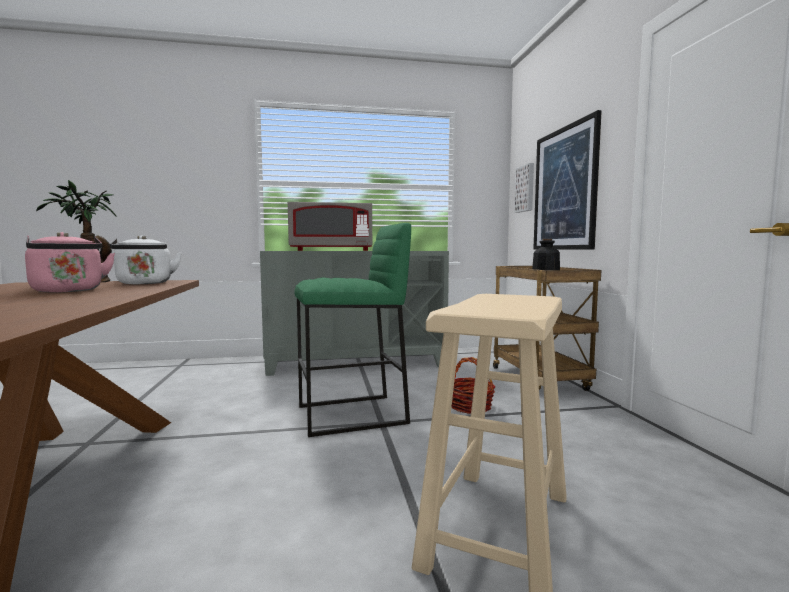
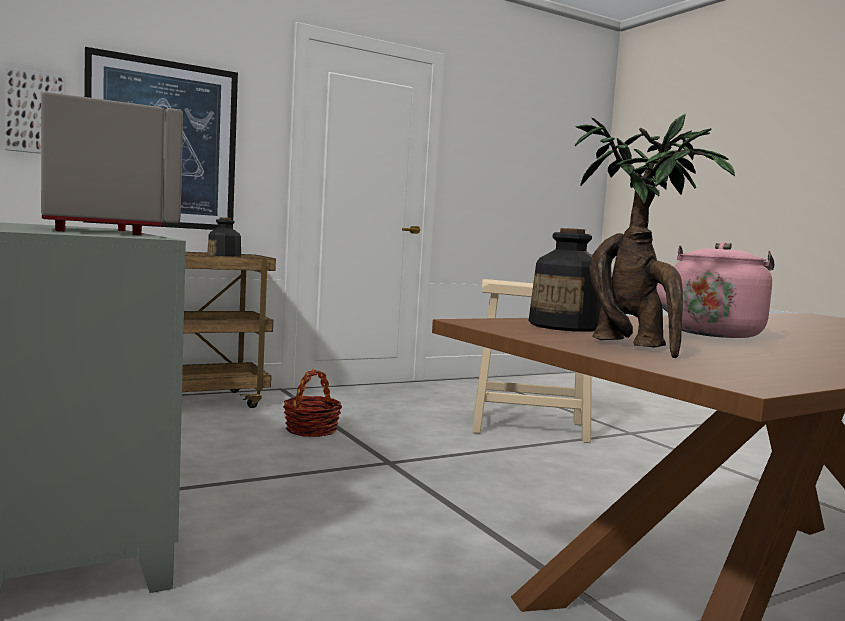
camera: 110 degrees left, 0 degrees up
white kettle [110,235,182,284] -> bottle [529,228,601,332]
green stool [294,223,411,437] -> none

